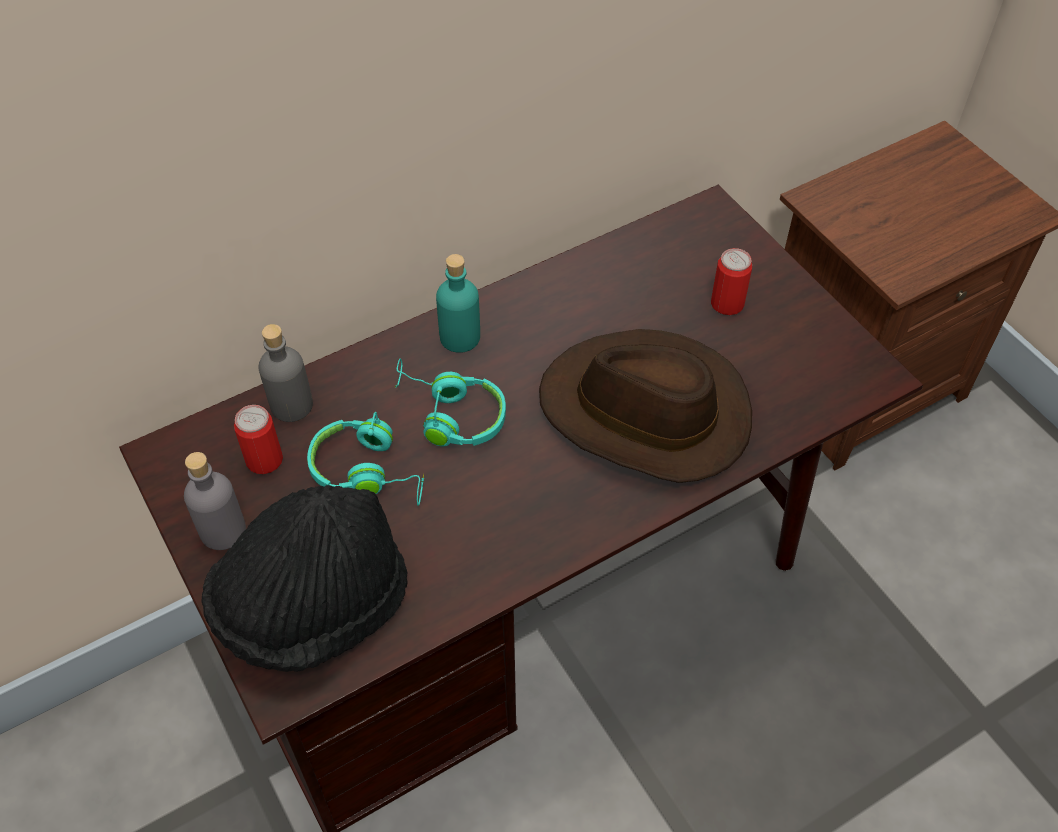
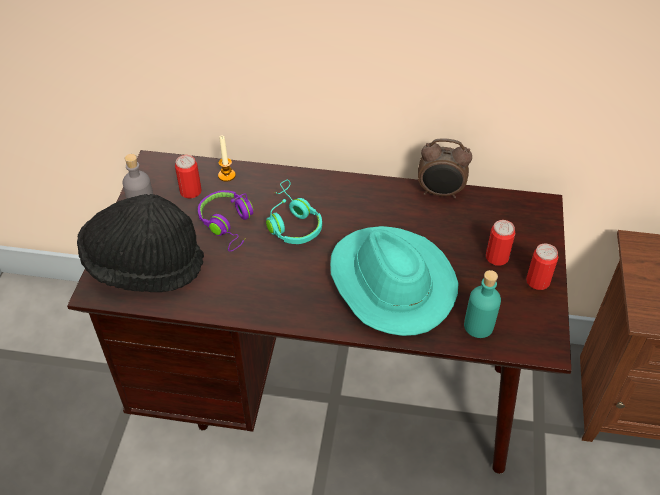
camera: 40 degrees right, 5 degrees down
grey bottle [258,324,313,422] -> candle [218,135,236,182]
turquoise headphones [307,412,424,506] -> purple headphones [198,190,254,252]
turquoise bottle [436,254,480,353] -> turquoise bottle moved to [464,270,501,338]
brown hat [539,329,752,483] -> turquoise hat [330,226,458,336]
none -> alarm clock [418,138,472,199]
none -> can [526,244,558,290]

